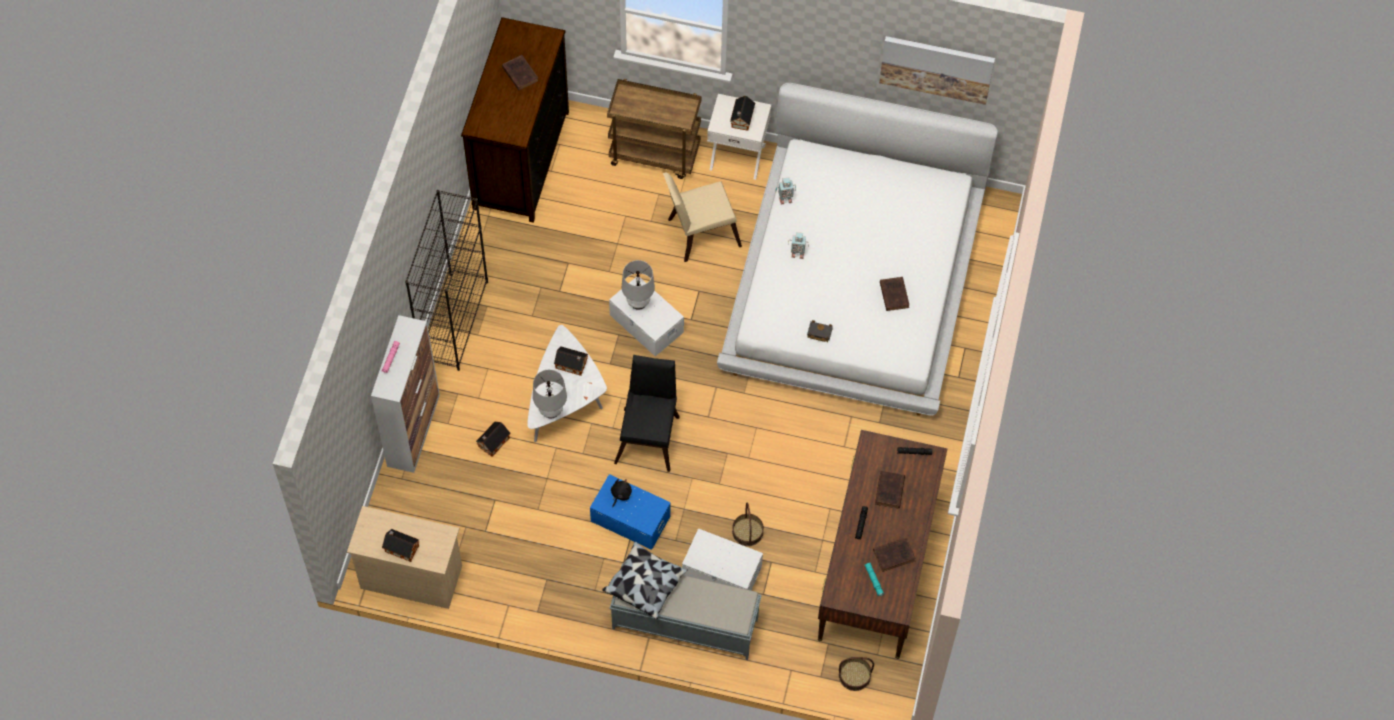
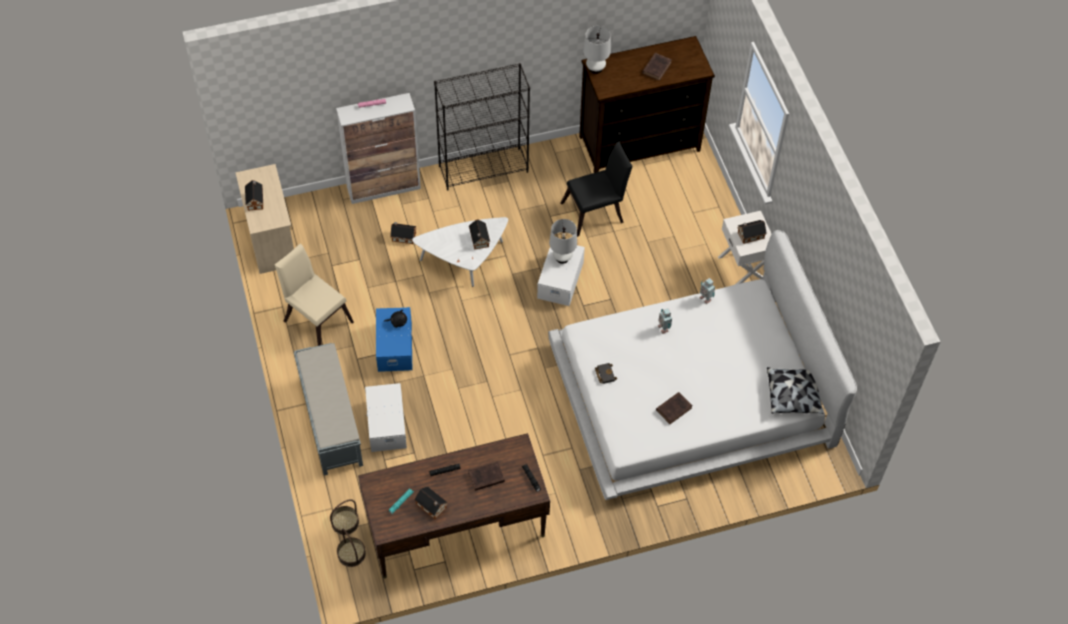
camera: 60 degrees right, 5 degrees down
white table lamp [533,370,567,418] -> white table lamp moved to [583,26,611,74]
pillow [602,541,688,619] -> pillow moved to [767,367,824,414]
brown cart [607,79,702,179] -> none
black chair [614,355,679,472] -> black chair moved to [561,142,633,237]
beige chair [663,172,742,262] -> beige chair moved to [274,244,354,346]
basket [732,503,764,546] -> basket moved to [330,499,359,535]
brown book [873,538,916,572] -> toy house [414,486,448,519]
picture [879,36,995,105] -> none

